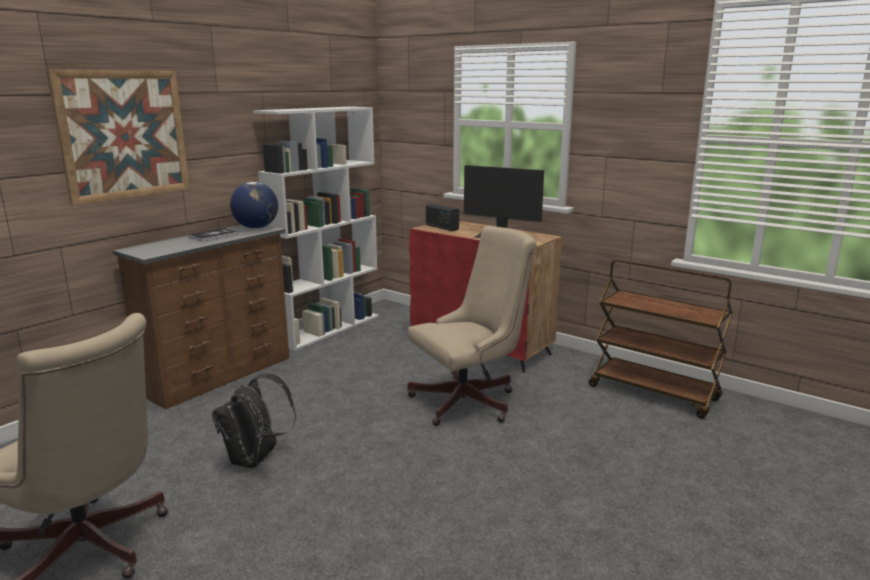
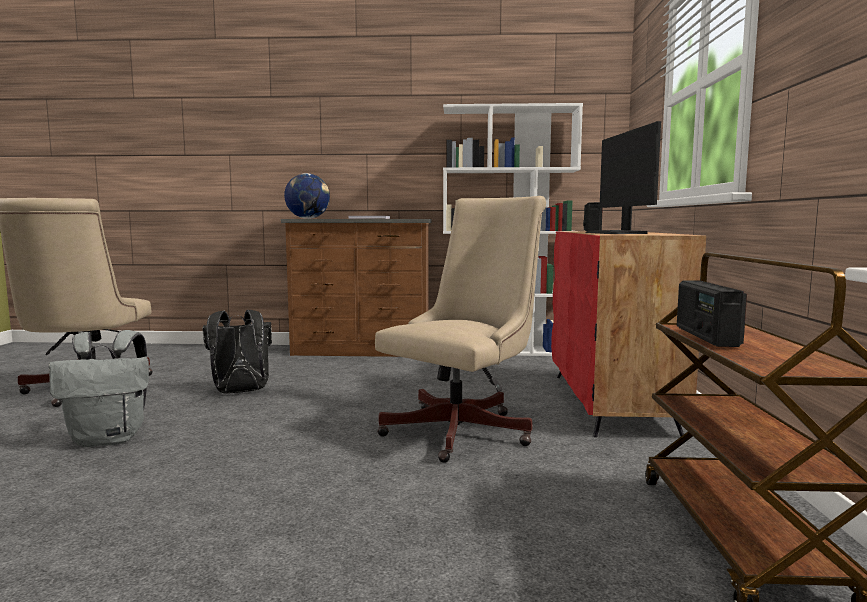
camera: 55 degrees right, 10 degrees down
picture [47,69,189,205] -> none
globe [230,182,278,229] -> globe moved to [284,173,330,219]
beige office chair [408,226,537,426] -> beige office chair turned 75 degrees counterclockwise [375,196,546,463]
none -> grey backpack [49,330,149,447]
none -> radio [677,281,747,347]

